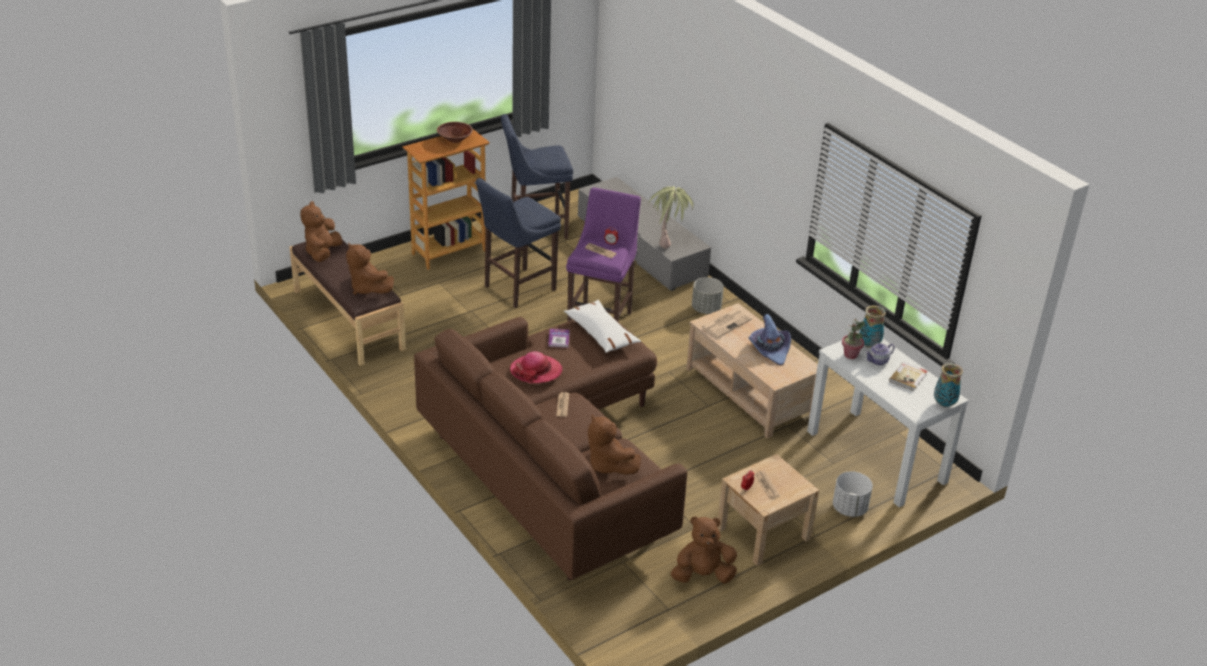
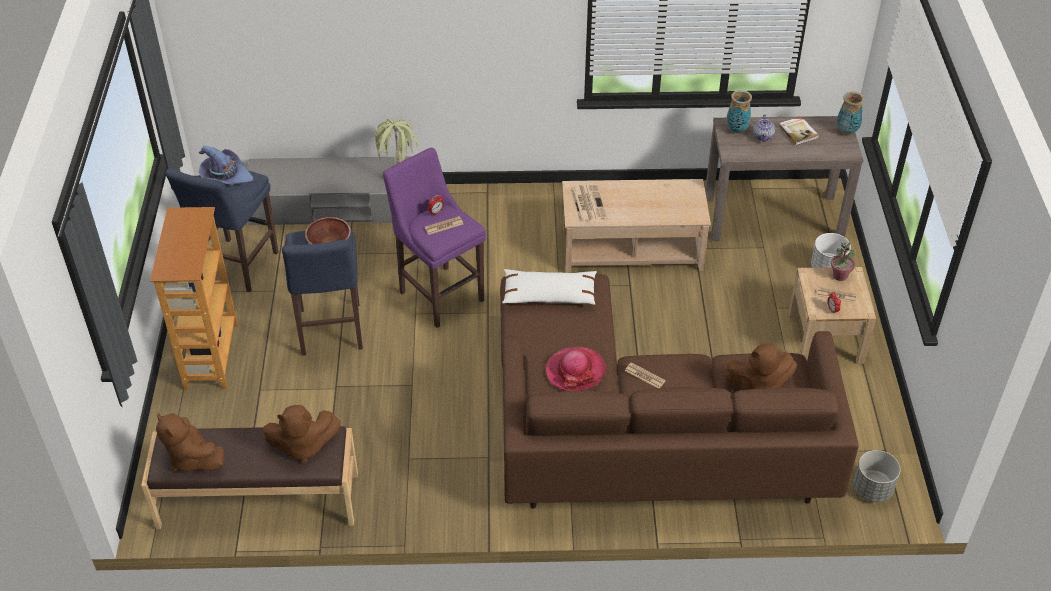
camera: 55 degrees left, 10 degrees up
brown bowl [437,122,473,143] -> brown bowl moved to [305,217,351,244]
book [548,329,570,348] -> none
brown plush toy [671,516,737,584] -> none
grey planter [692,277,724,314] -> grey planter moved to [853,450,900,502]
purple hat [749,314,791,365] -> purple hat moved to [199,146,253,185]
white console table [807,339,969,508] -> brown console table [705,116,864,241]
potted plant [842,319,865,359] -> potted plant moved to [831,240,856,281]

